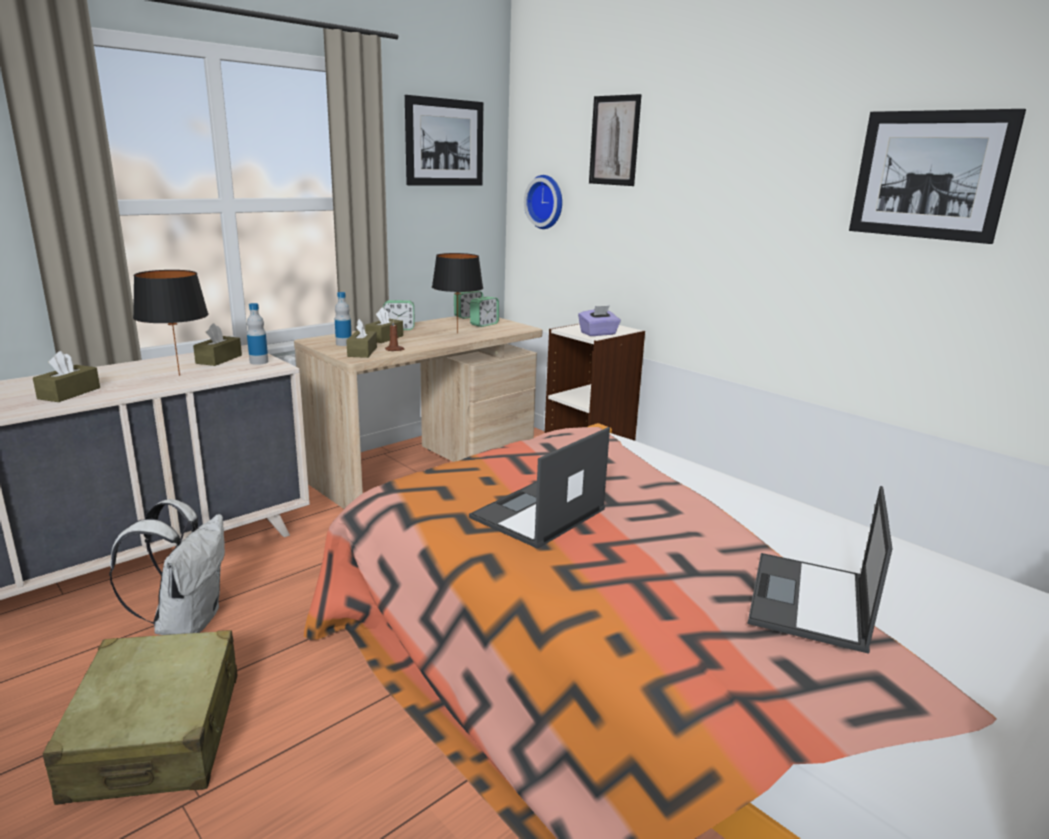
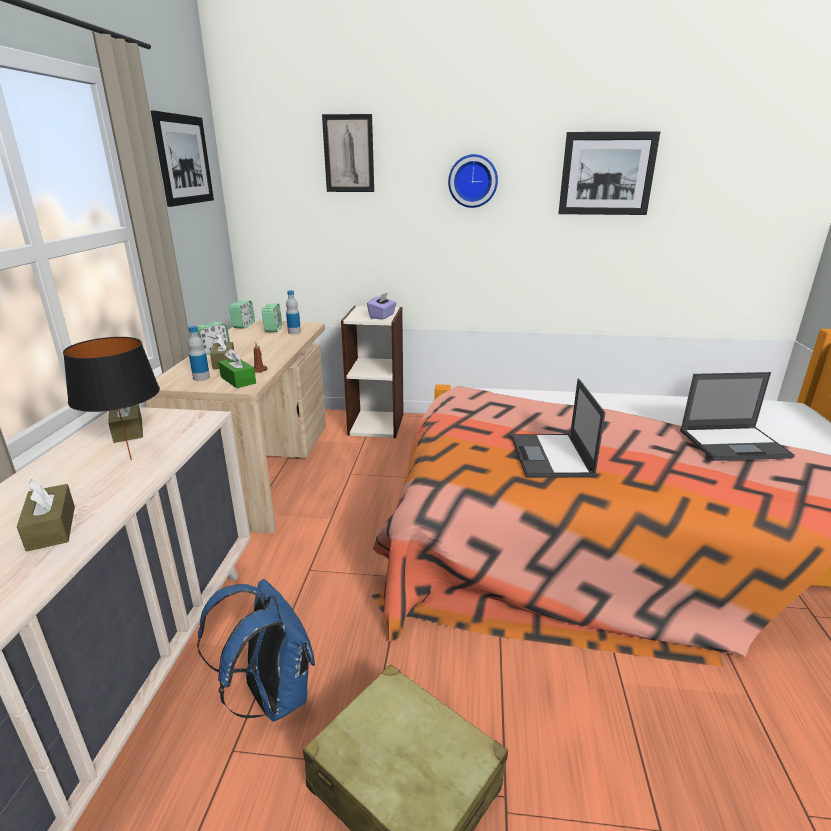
camera: 40 degrees left, 5 degrees up
white backpack [109,499,225,635] -> blue backpack [197,579,315,722]
bottle [247,303,268,365] -> bottle moved to [286,290,301,334]
brown tissue box [346,319,377,358] -> green tissue box [218,349,256,388]
black table lamp [432,253,483,333] -> none
wall clock [524,175,562,229] -> wall clock moved to [448,154,498,208]
laptop [747,486,893,654] -> laptop turned 75 degrees counterclockwise [680,372,795,461]

